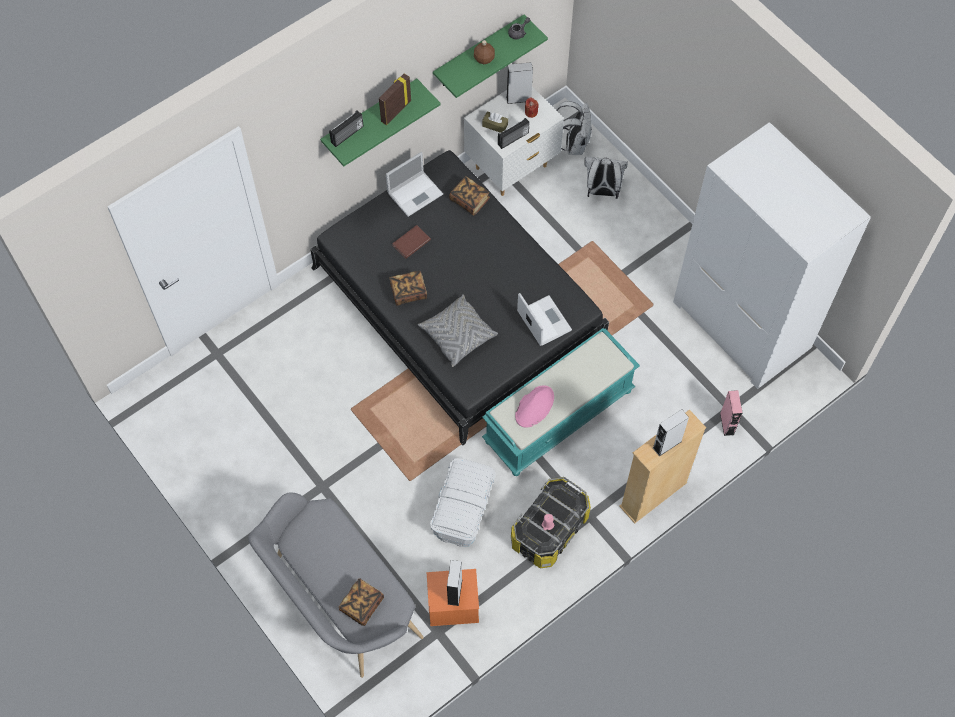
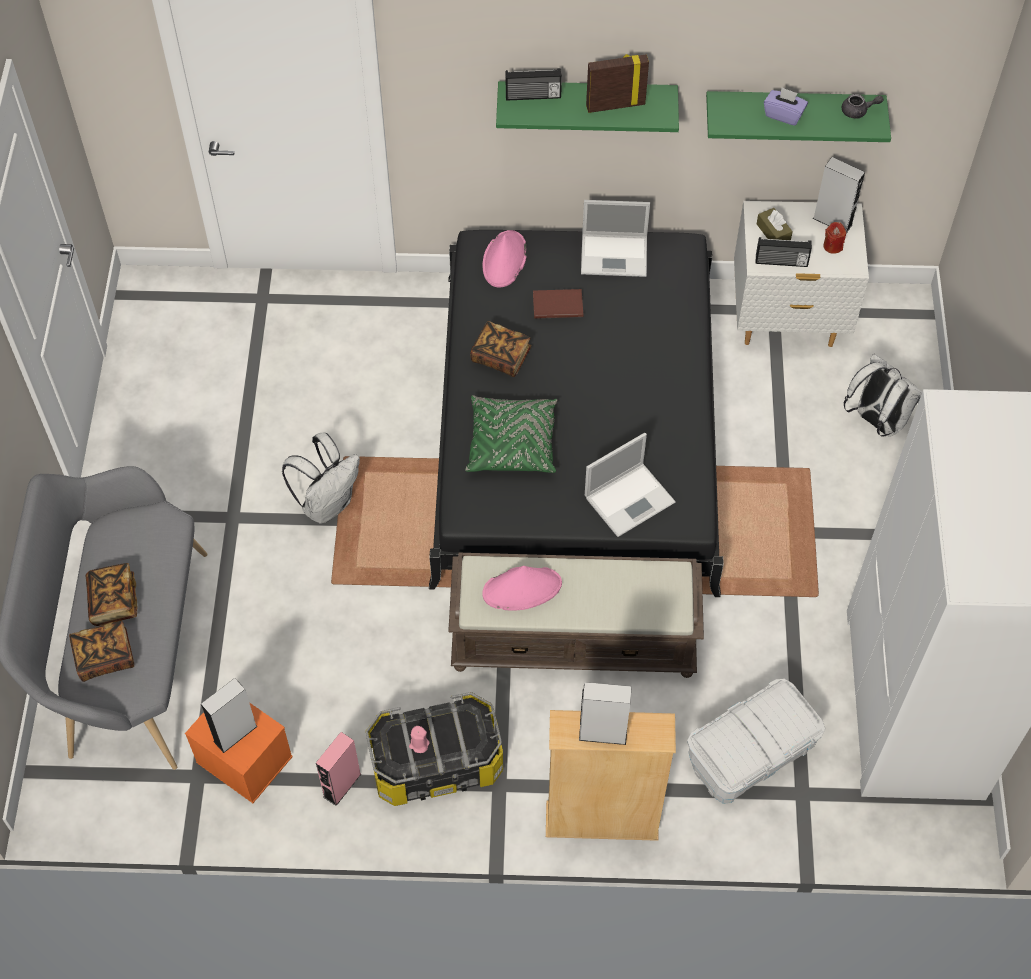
camera: 40 degrees right, 5 degrees down
grey pillow [418,295,498,367] -> green pillow [465,395,557,473]
white storage box [430,458,495,547] -> white storage box moved to [687,679,826,804]
book [449,176,490,216] -> book moved to [86,563,138,626]
brown bottle [474,40,495,64] -> purple tissue box [764,87,808,126]
turquoise bench [482,328,640,476] -> brown bench [448,552,704,678]
laptop [517,293,572,346] -> laptop turned 45 degrees clockwise [585,433,676,537]
white backpack [556,101,592,155] -> white backpack moved to [282,433,360,524]
pink speaker [720,390,743,436] -> pink speaker moved to [316,732,361,806]
none -> pink hat [483,230,527,288]

